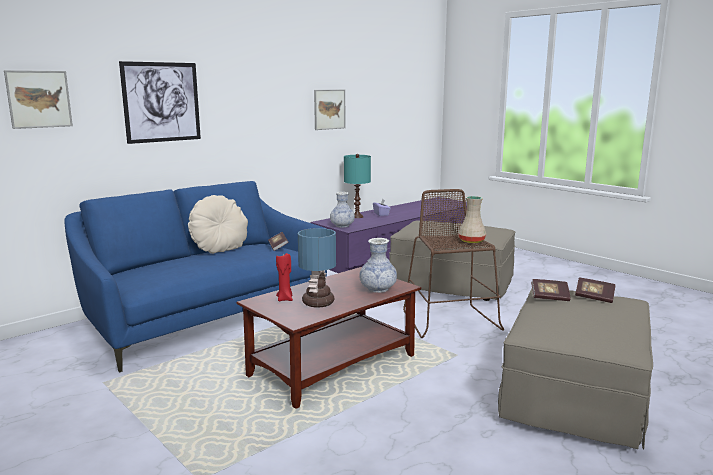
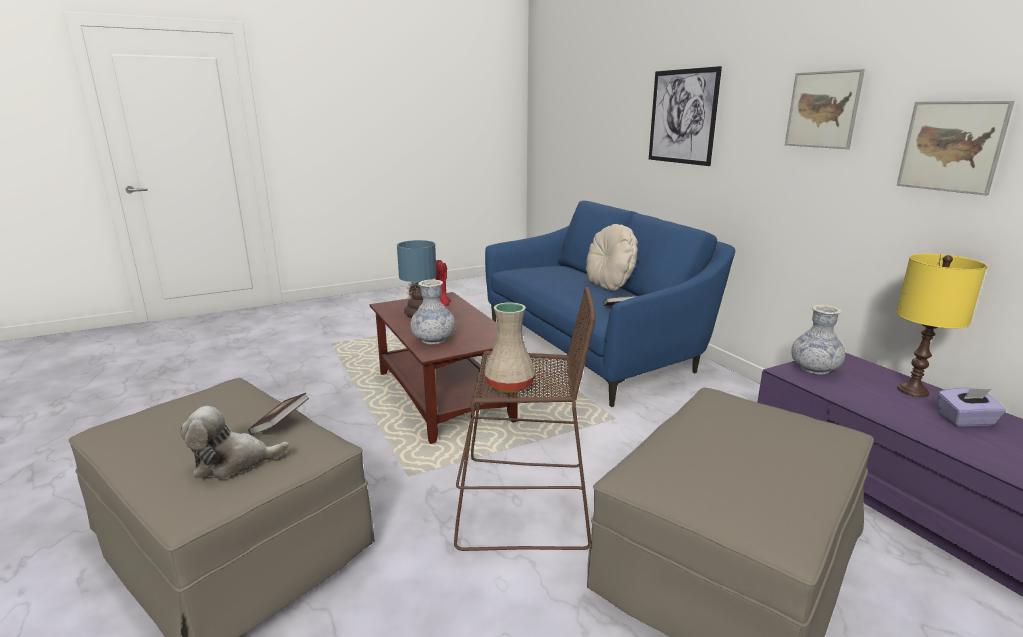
camera: 105 degrees right, 5 degrees up
picture [4,70,73,129] -> picture moved to [785,69,865,149]
turquoise table lamp [344,154,371,218] -> yellow table lamp [896,253,987,397]
book [575,277,616,303] -> plush toy [180,406,290,479]

